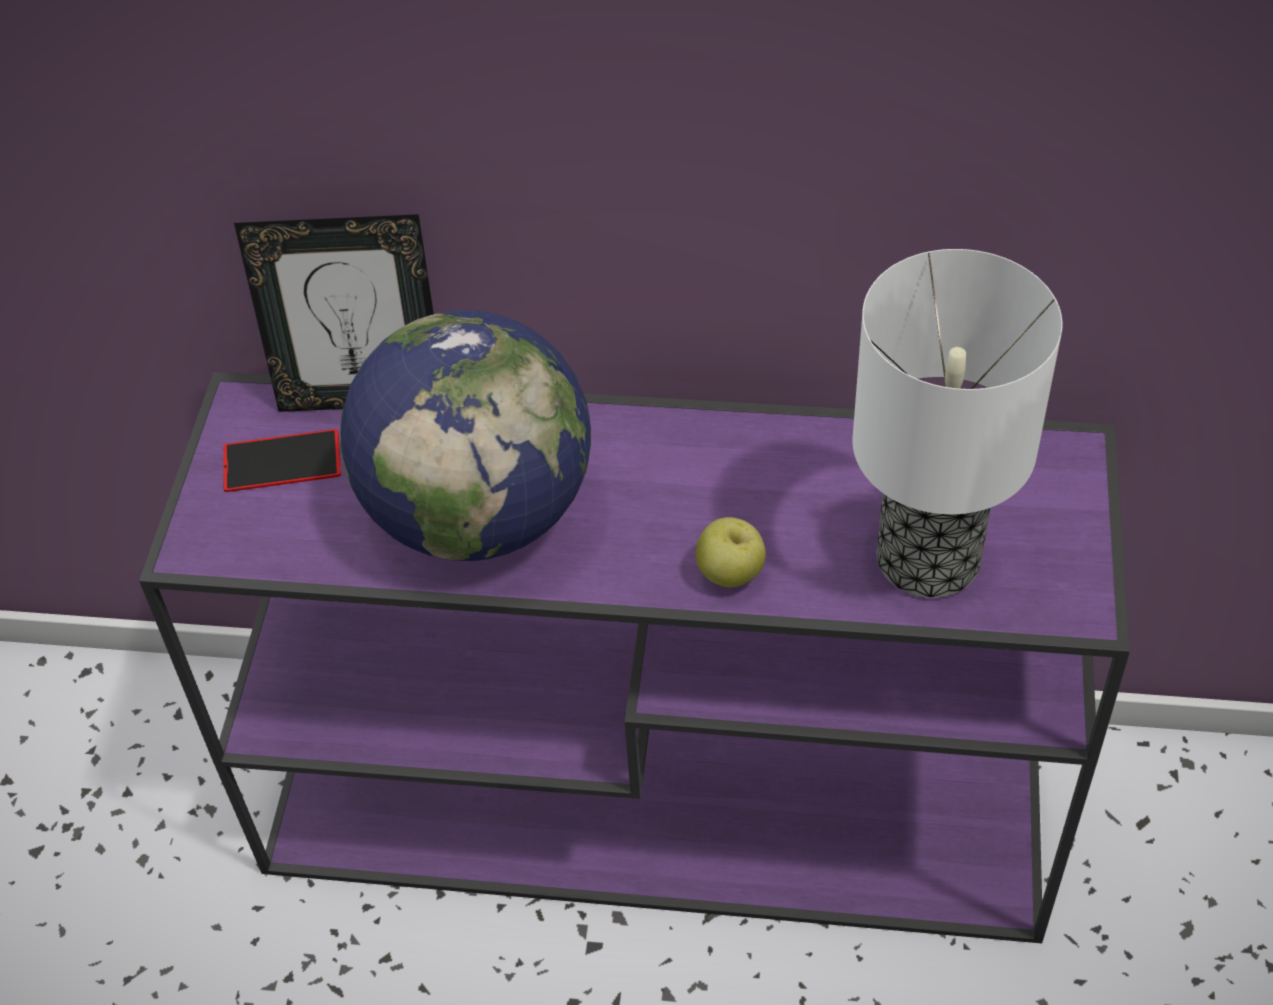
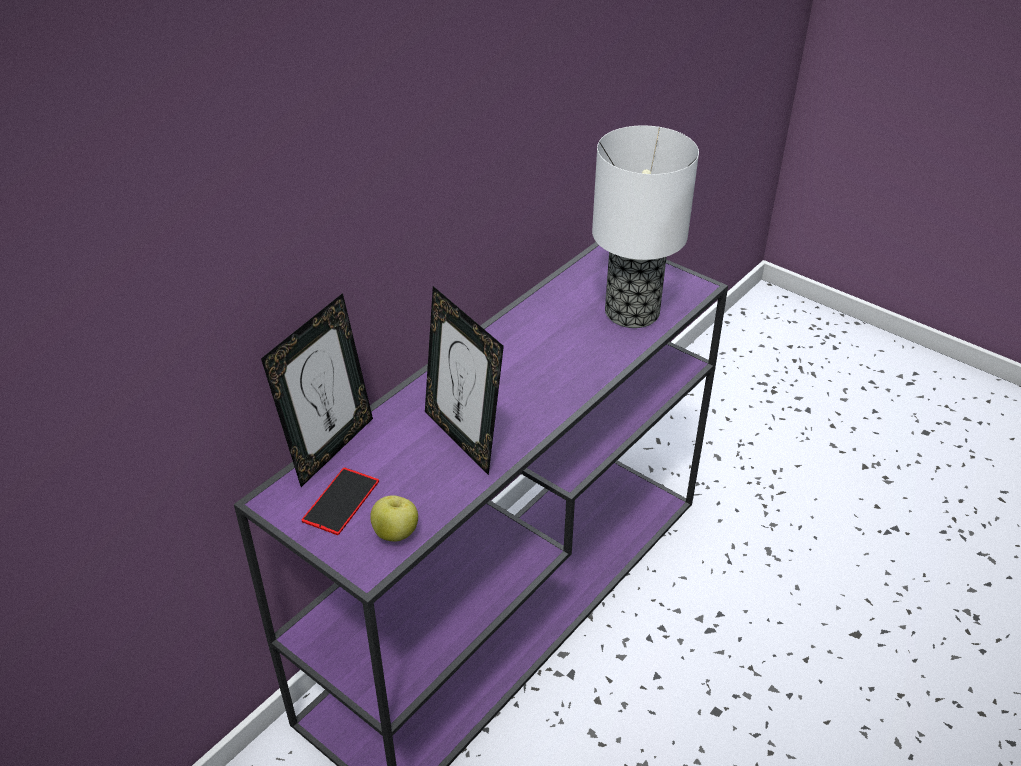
camera: 60 degrees left, 10 degrees down
globe [340,310,591,561] -> picture frame [425,286,504,475]
apple [696,517,766,588] -> apple moved to [370,495,418,542]

